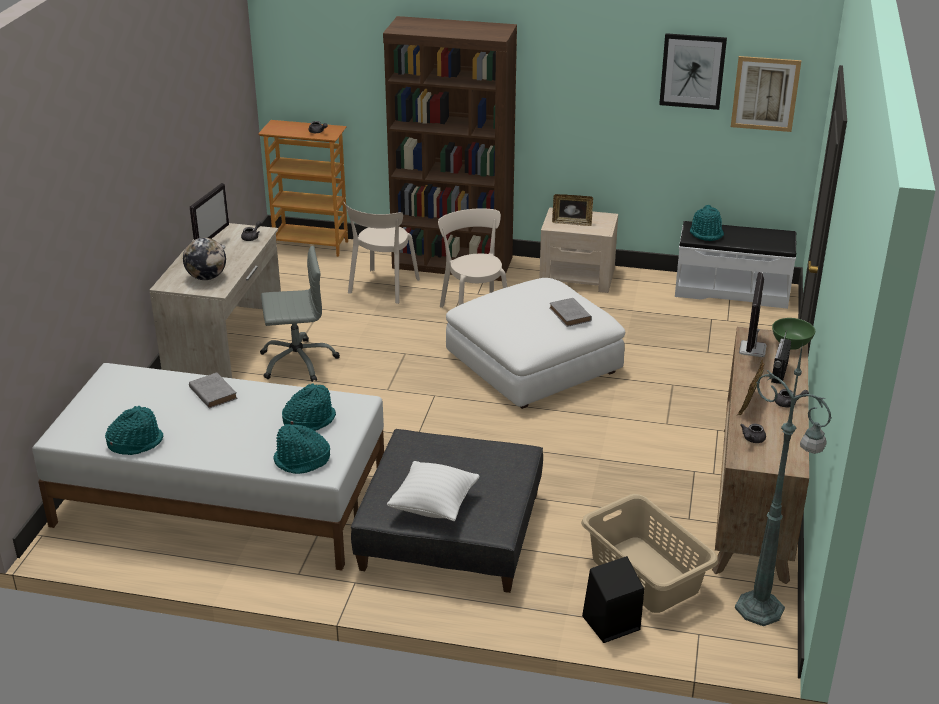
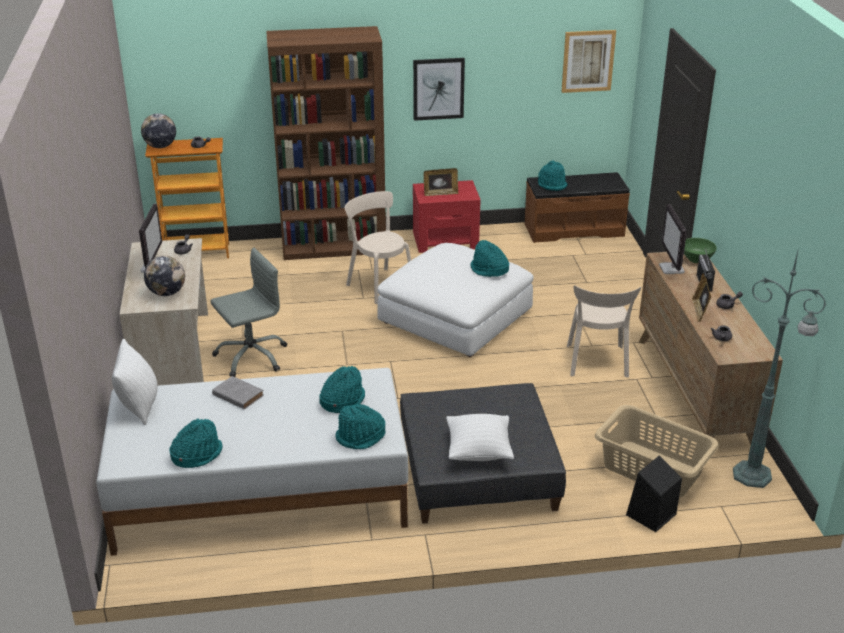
camera: 20 degrees left, 0 degrees up
beige chair [344,202,420,304] -> beige chair moved to [567,285,641,377]
beige nightstand [539,207,618,293] -> red nightstand [413,180,480,253]
grey book [550,298,592,327] -> turquoise hat [471,240,509,277]
picture [659,33,727,110] -> picture moved to [413,58,465,121]
white bench [675,221,796,309] -> brown bench [524,172,630,243]
none -> white pillow [112,339,158,425]
none -> globe [141,113,176,148]

